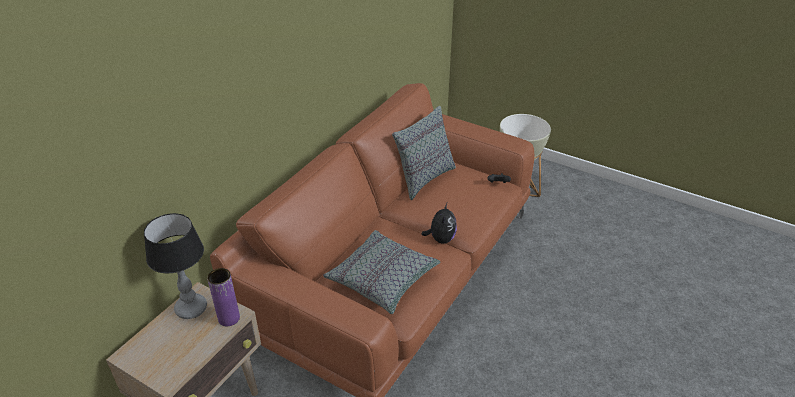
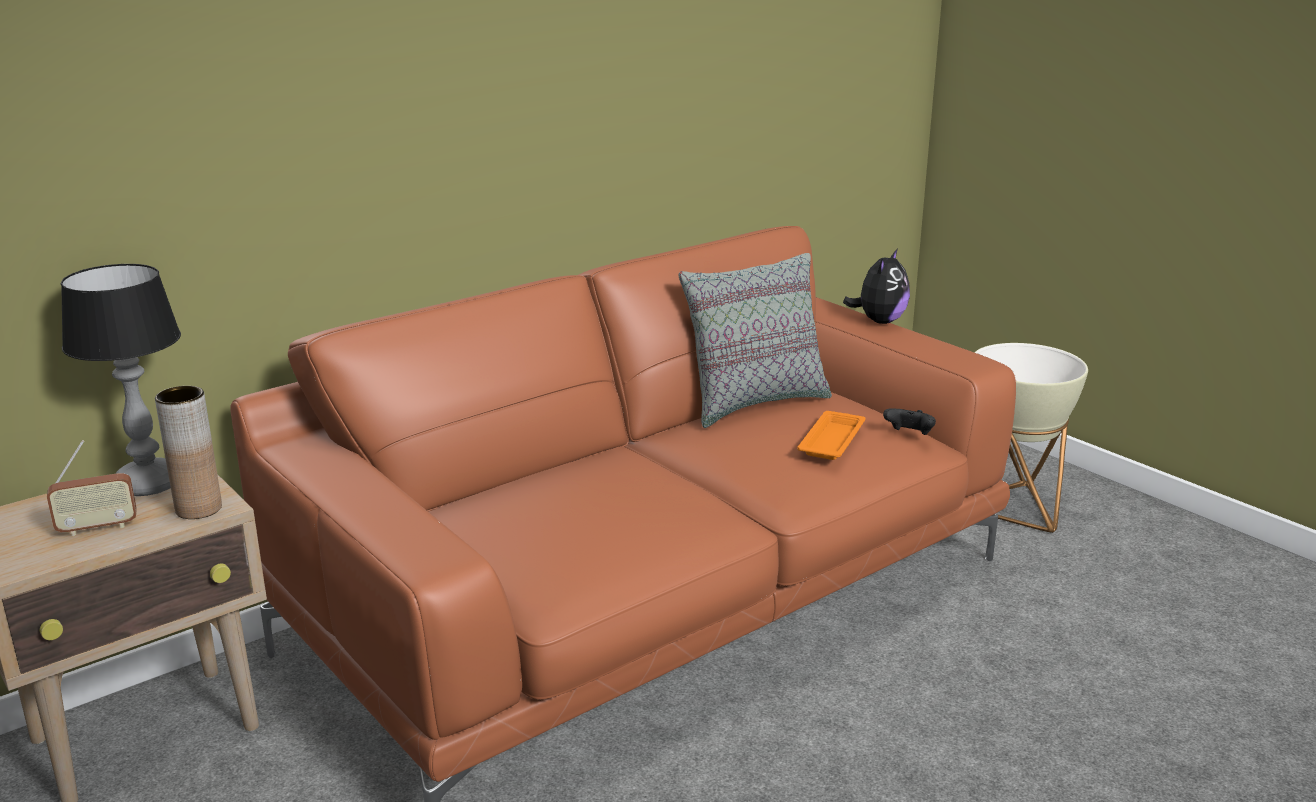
camera: 20 degrees right, 15 degrees down
purple vase [207,268,240,326] -> brown vase [155,386,222,519]
grey pillow [323,230,441,314] -> none
plush toy [421,203,457,244] -> plush toy moved to [843,248,910,324]
none -> radio [47,440,137,536]
none -> orange tray [797,411,866,460]

